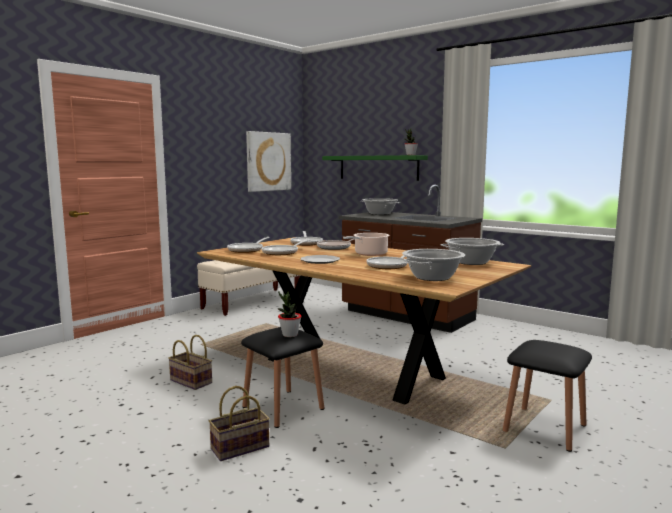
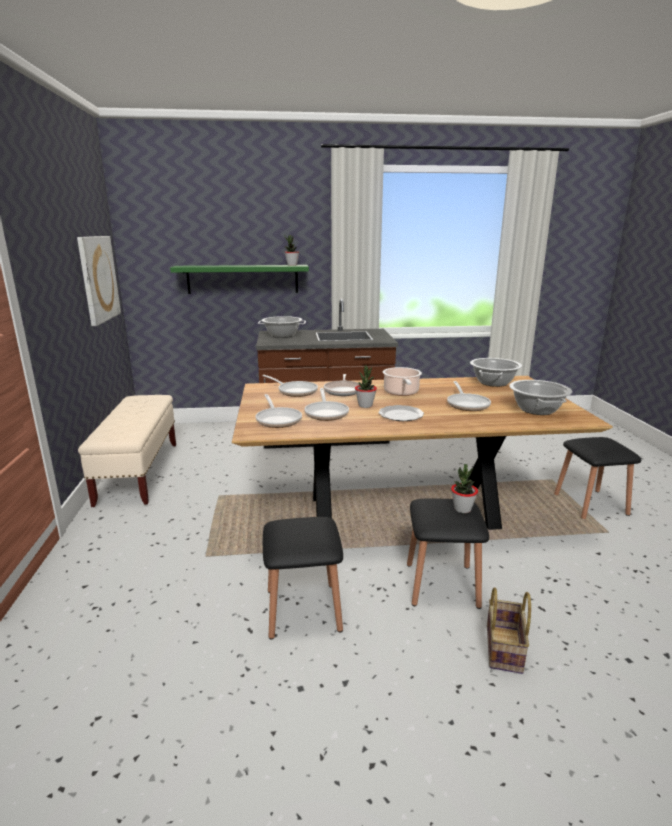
camera: 45 degrees left, 10 degrees up
basket [168,335,212,390] -> black stool [263,517,343,640]
none -> potted plant [355,365,377,408]

